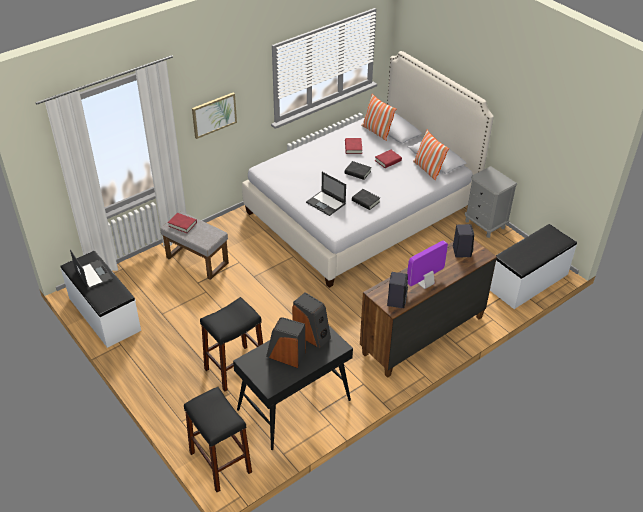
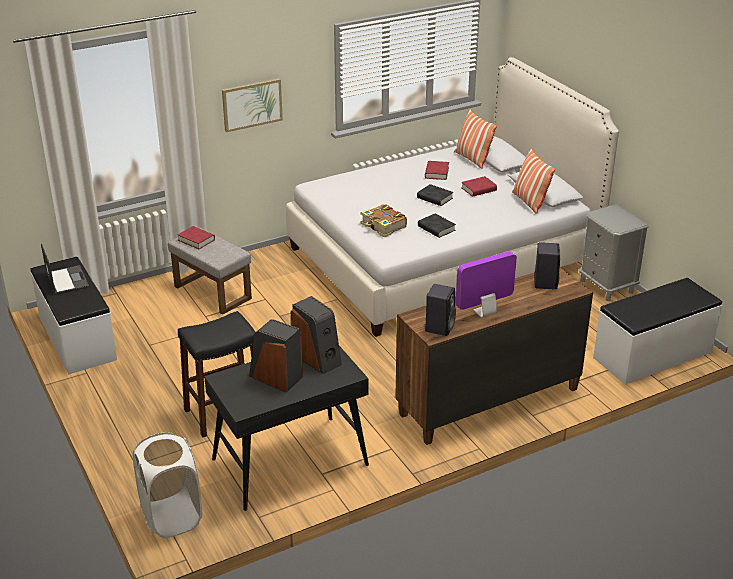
camera: 10 degrees right, 10 degrees down
black stool [184,387,252,492] -> white laundry basket [133,432,202,538]
laptop [306,172,346,216] -> book [361,204,407,238]

